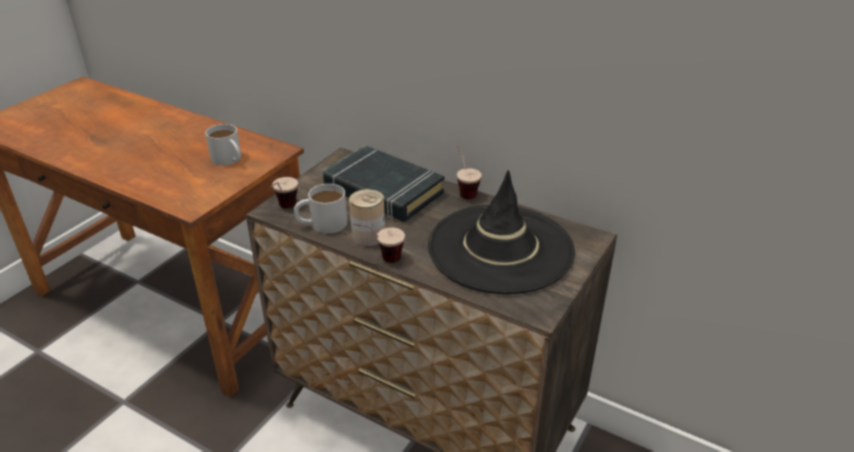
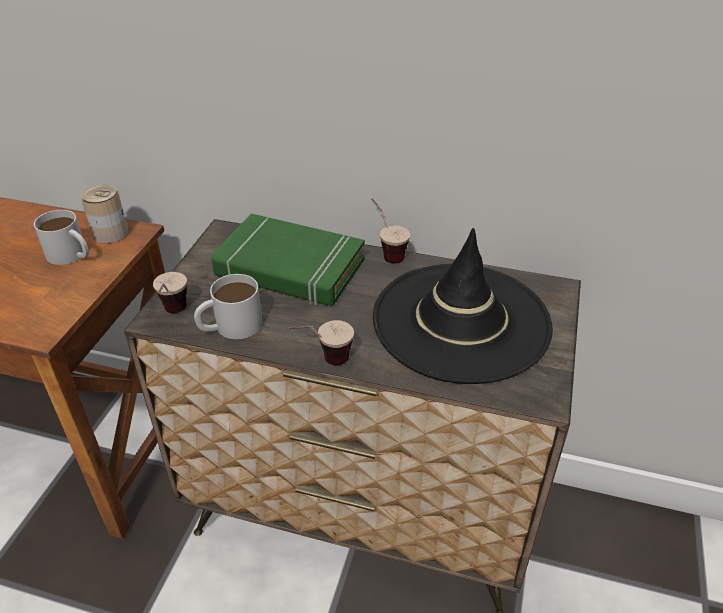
camera: 15 degrees left, 5 degrees up
black book [323,145,444,222] -> green book [211,214,365,307]
can [349,189,385,246] -> can moved to [81,184,128,244]

